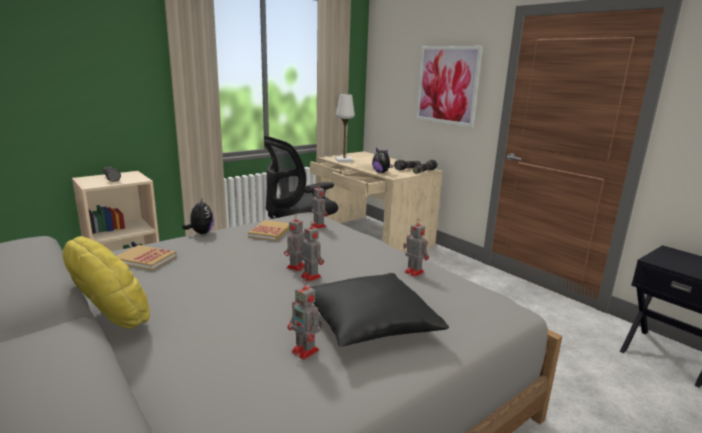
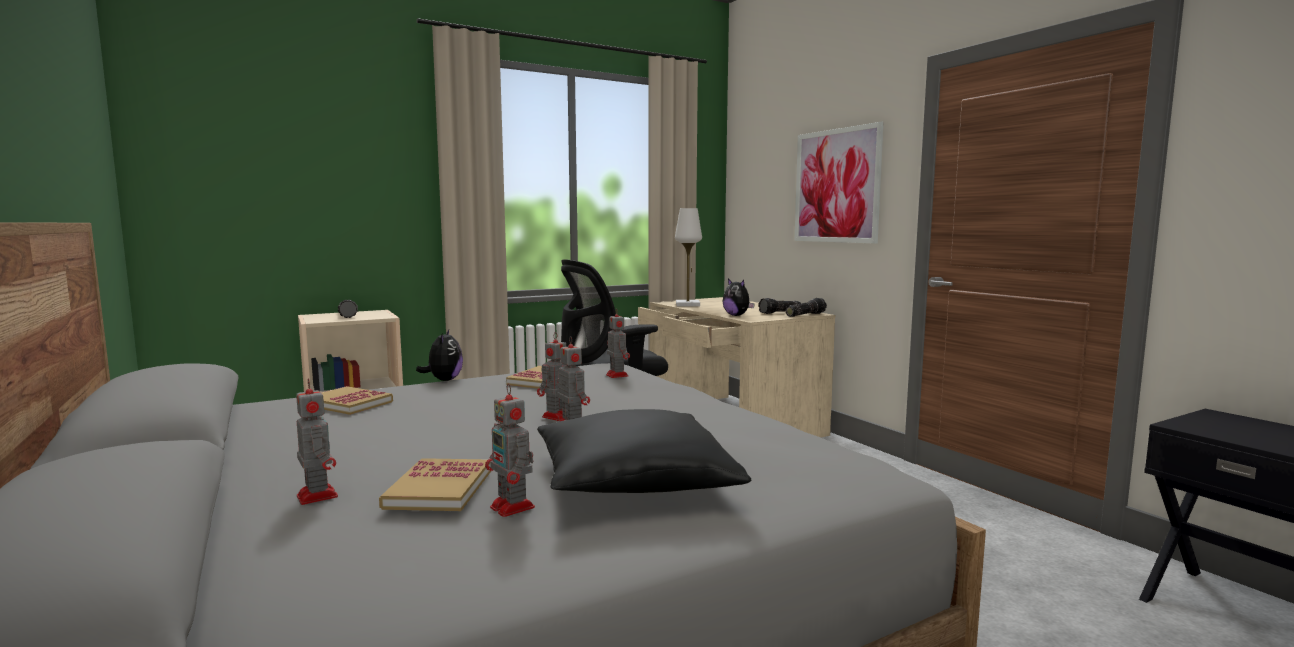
camera: 10 degrees right, 10 degrees down
yellow pillow [63,236,150,329] -> none
toy robot [403,221,429,277] -> toy robot moved to [296,378,338,505]
none -> book [379,458,491,511]

